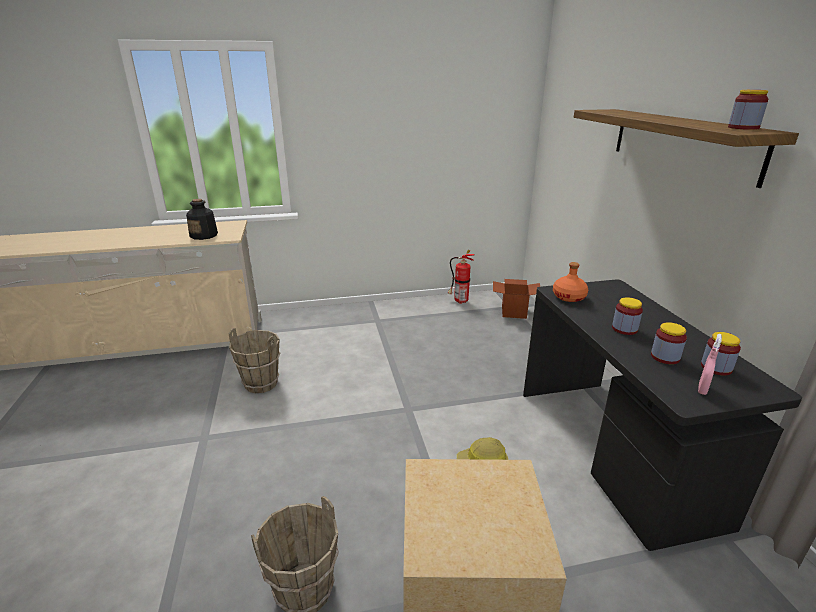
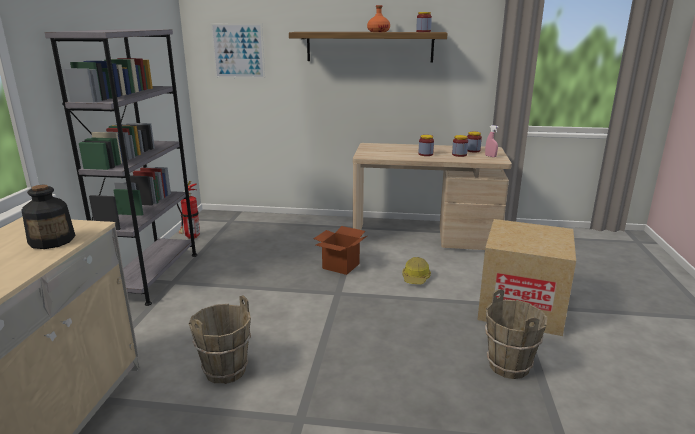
camera: 70 degrees left, 5 degrees down
cardboard box [493,279,540,319] -> cardboard box moved to [313,226,367,275]
black desk [523,279,802,551] -> beige desk [353,143,512,250]
orange bottle [553,262,588,302] -> orange bottle moved to [367,5,390,32]
none -> grey bookcase [45,29,197,306]
none -> picture [211,23,265,79]

